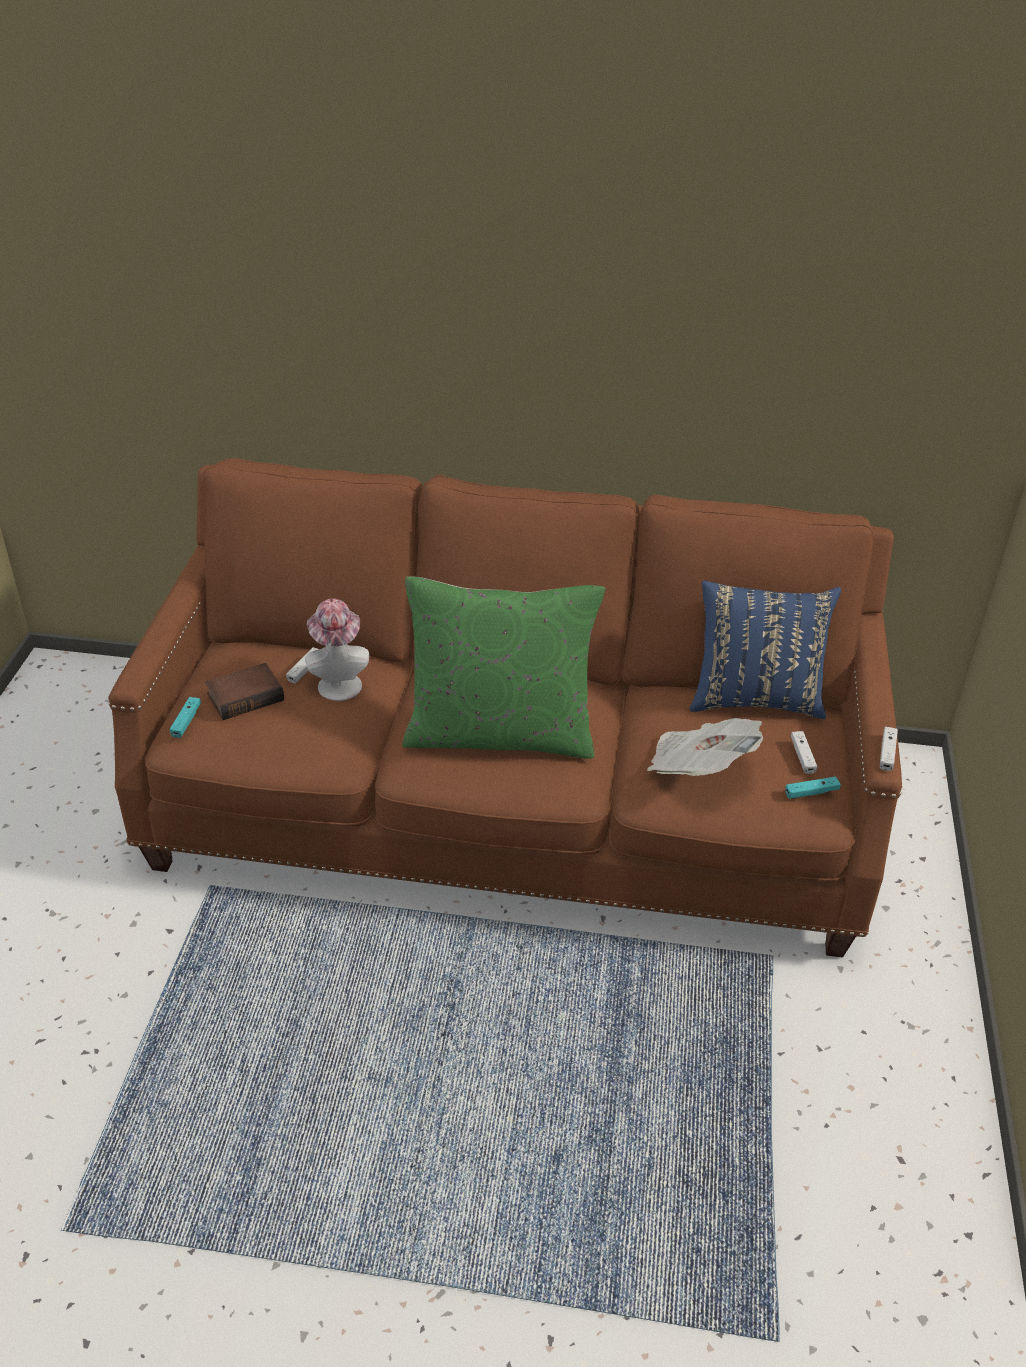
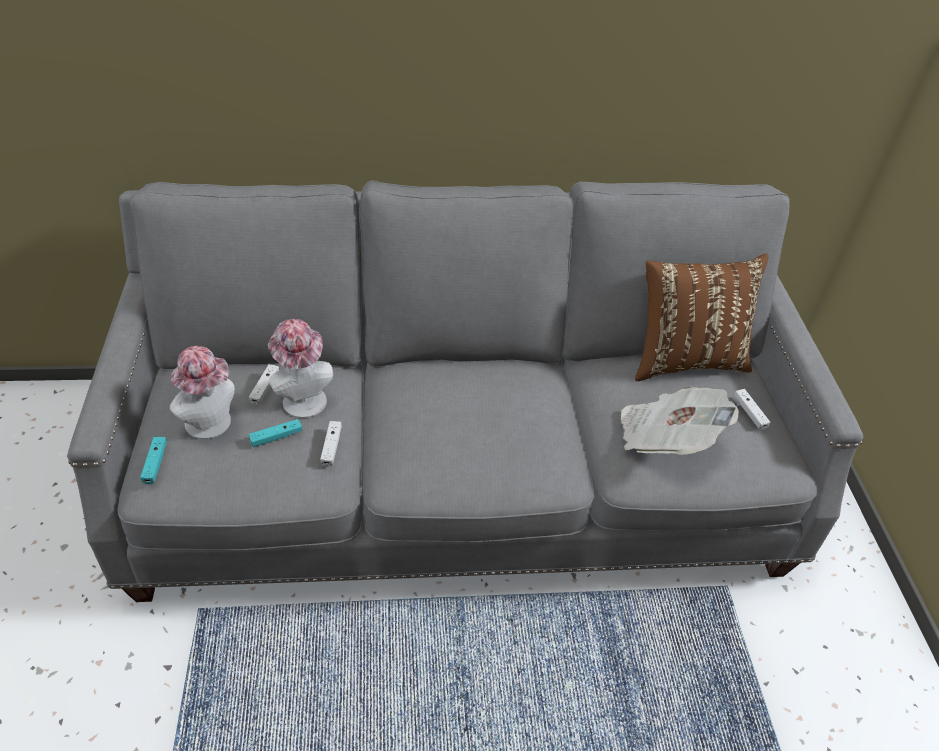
camera: 15 degrees left, 5 degrees up
brown sofa [108,458,902,957] -> grey sofa [67,180,863,602]
book [205,663,284,720] -> hat [170,346,235,439]
green pillow [402,576,605,759] -> none
blue pillow [690,581,841,719] -> brown pillow [635,253,768,381]
turquoise game controller [785,777,841,799] -> turquoise game controller moved to [249,419,302,447]
white game controller [880,727,898,771] -> white game controller moved to [320,421,342,467]

